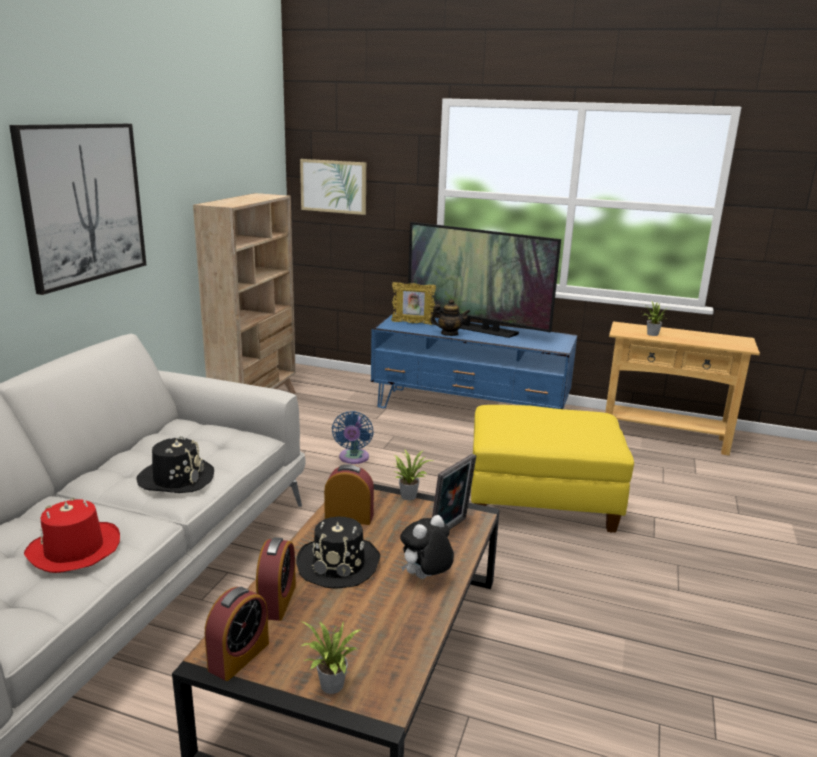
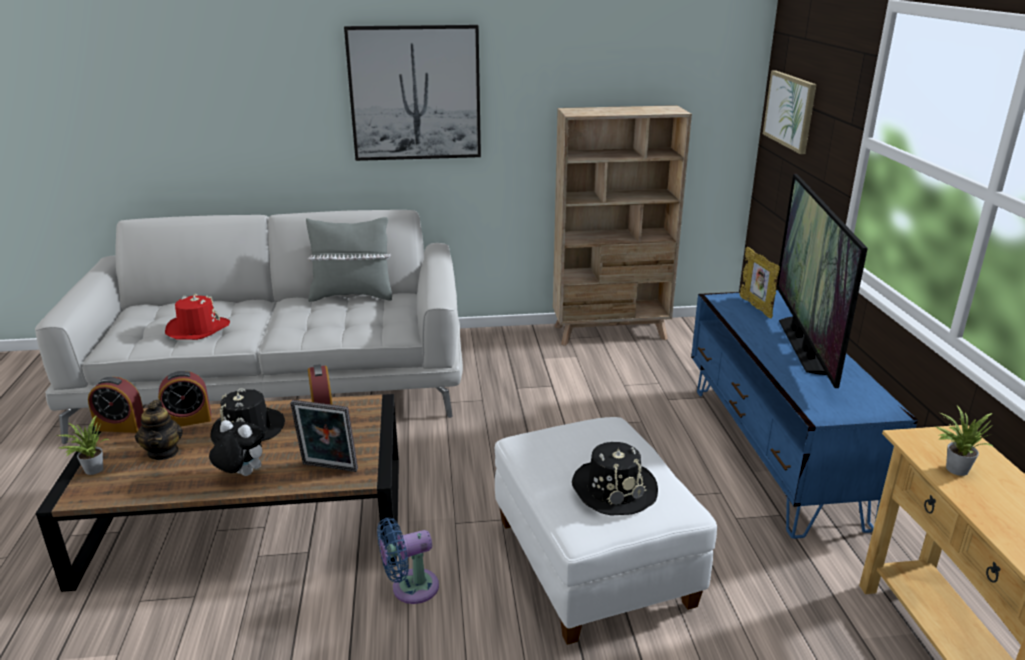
camera: 65 degrees right, 5 degrees up
black hat [137,436,214,493] -> black hat moved to [572,442,658,516]
blue fan [332,411,374,464] -> blue fan moved to [377,518,439,604]
potted plant [394,449,434,500] -> none
teapot [430,299,470,336] -> teapot moved to [135,400,183,460]
yellow ottoman [471,405,634,533] -> white ottoman [495,417,717,645]
none -> grey pillow [306,217,392,302]

